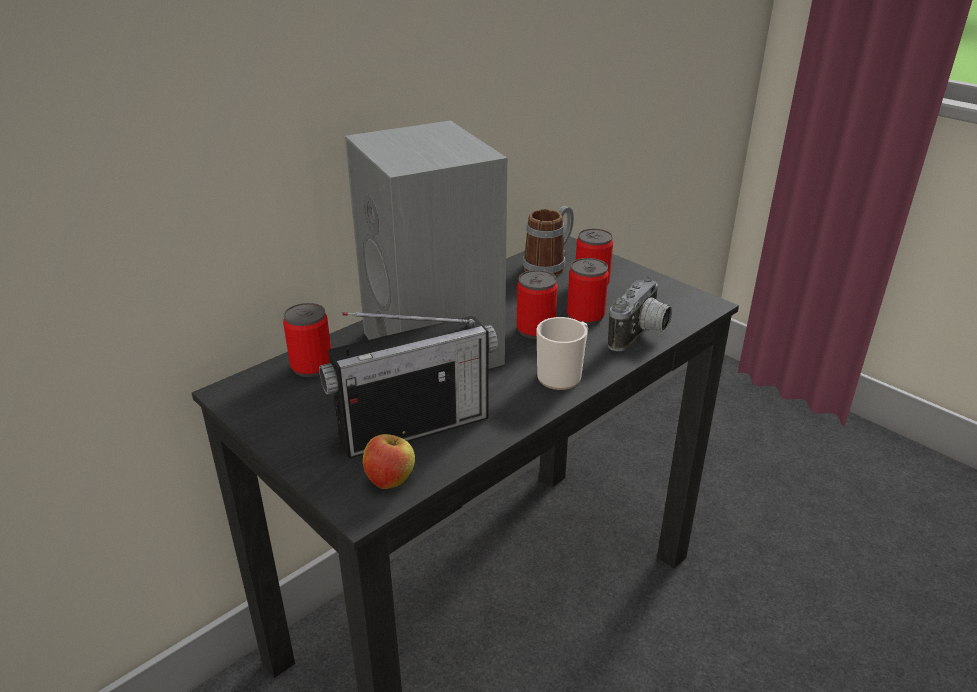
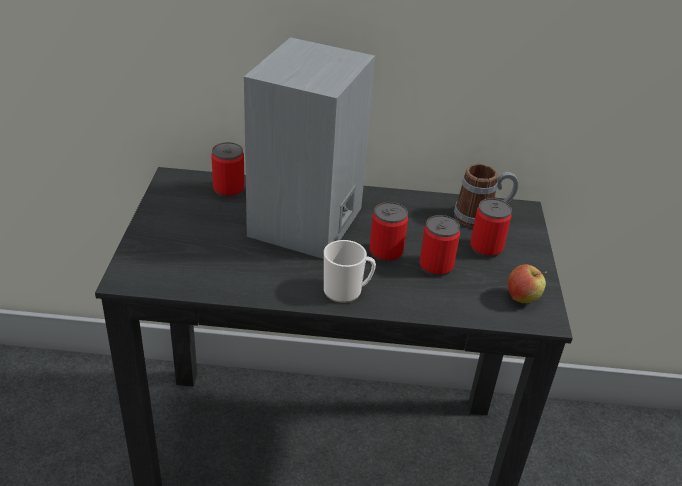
camera: 45 degrees right, 5 degrees up
radio [319,312,498,459] -> none
apple [363,431,415,489] -> apple moved to [508,264,547,303]
camera [608,276,672,351] -> none

